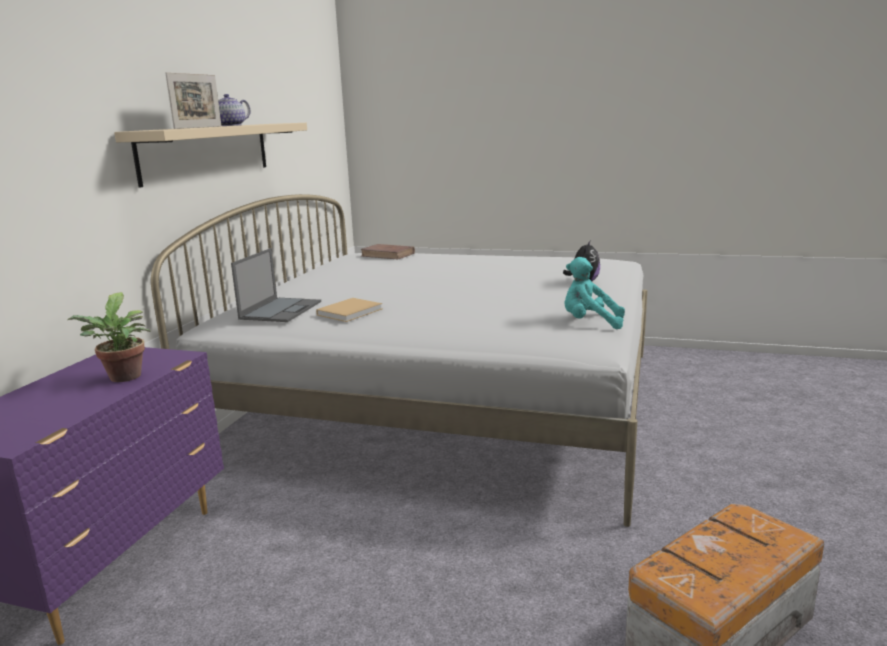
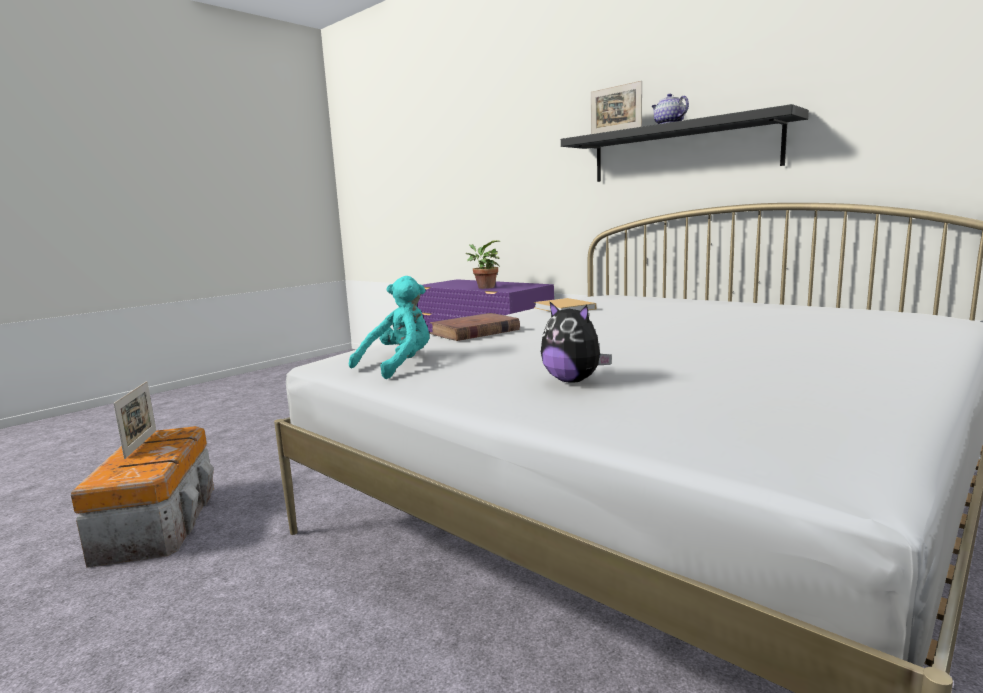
camera: 115 degrees right, 5 degrees down
beige shelf [114,123,307,188] -> black shelf [561,104,809,182]
laptop [231,248,321,322] -> none
brown book [360,244,415,259] -> brown book moved to [429,313,520,341]
none -> picture frame [113,381,156,459]

